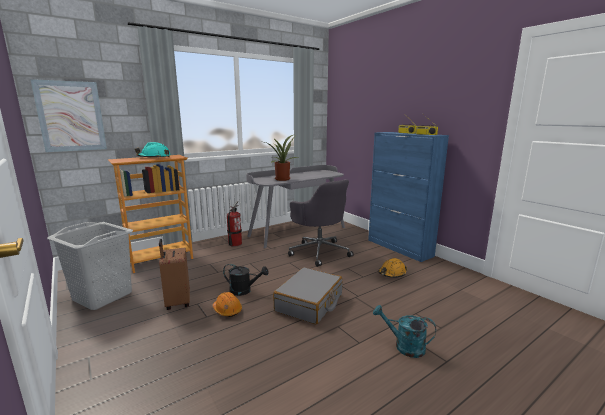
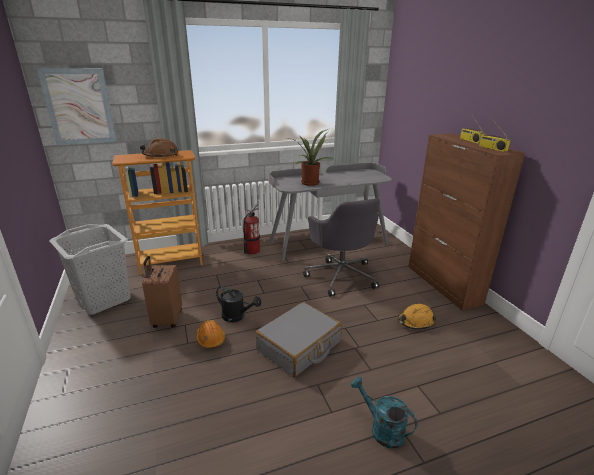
camera: 15 degrees right, 10 degrees up
turquoise hard hat [135,142,171,158] -> brown hard hat [140,138,179,158]
blue cabinet [368,132,449,262] -> brown cabinet [408,133,525,310]

